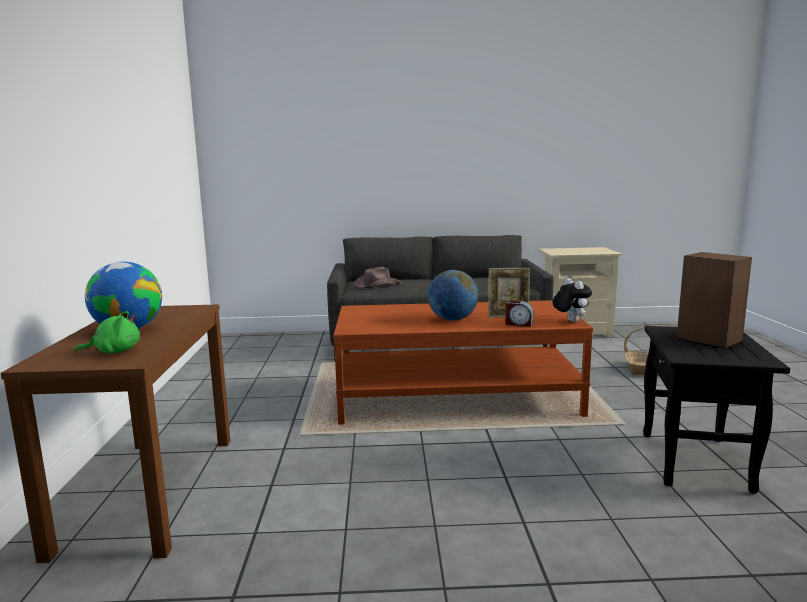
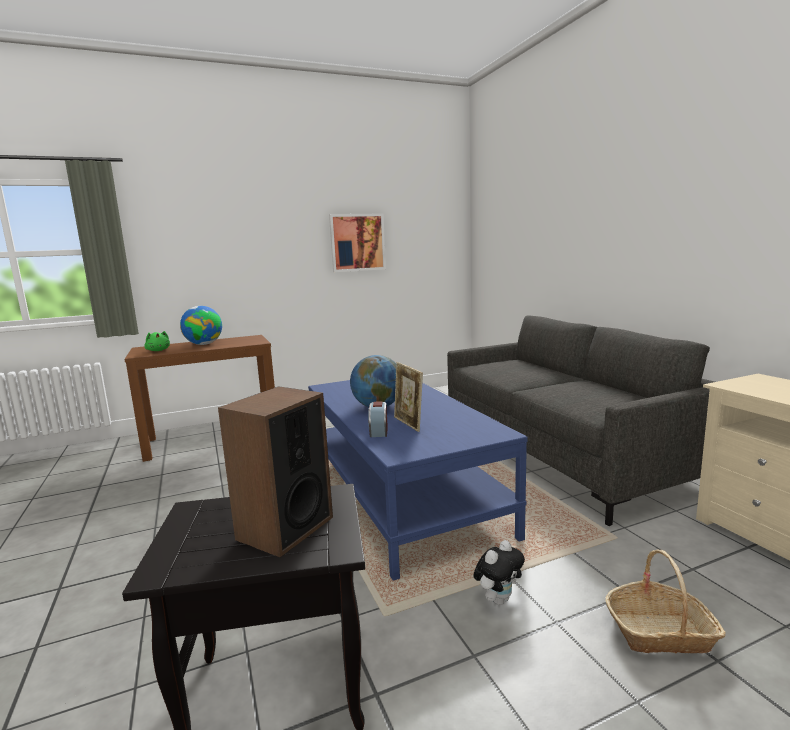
camera: 70 degrees right, 0 degrees up
brown coffee table [333,300,593,425] -> blue coffee table [308,380,528,581]
brown hat [353,267,402,288] -> none
plush toy [552,278,592,322] -> plush toy moved to [473,540,525,605]
none -> picture [329,213,386,272]

